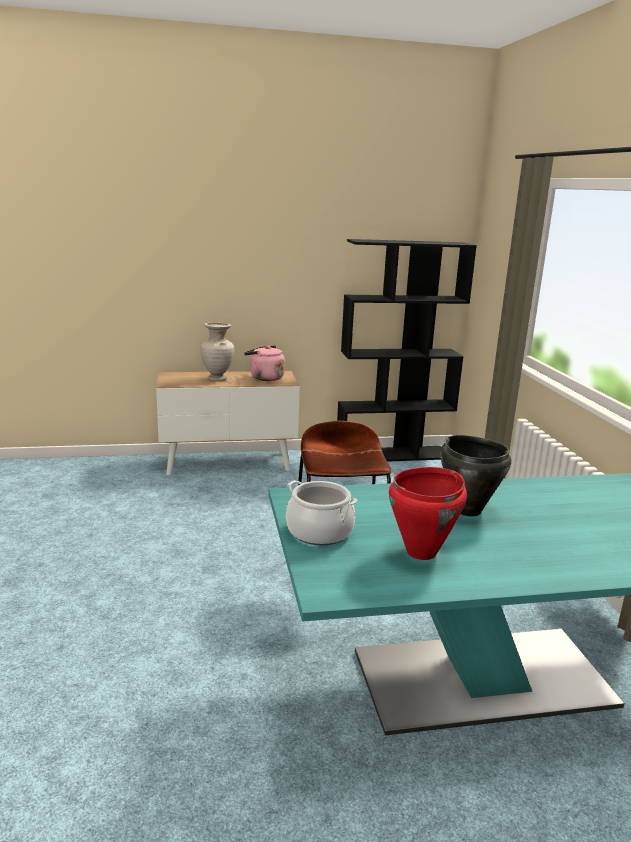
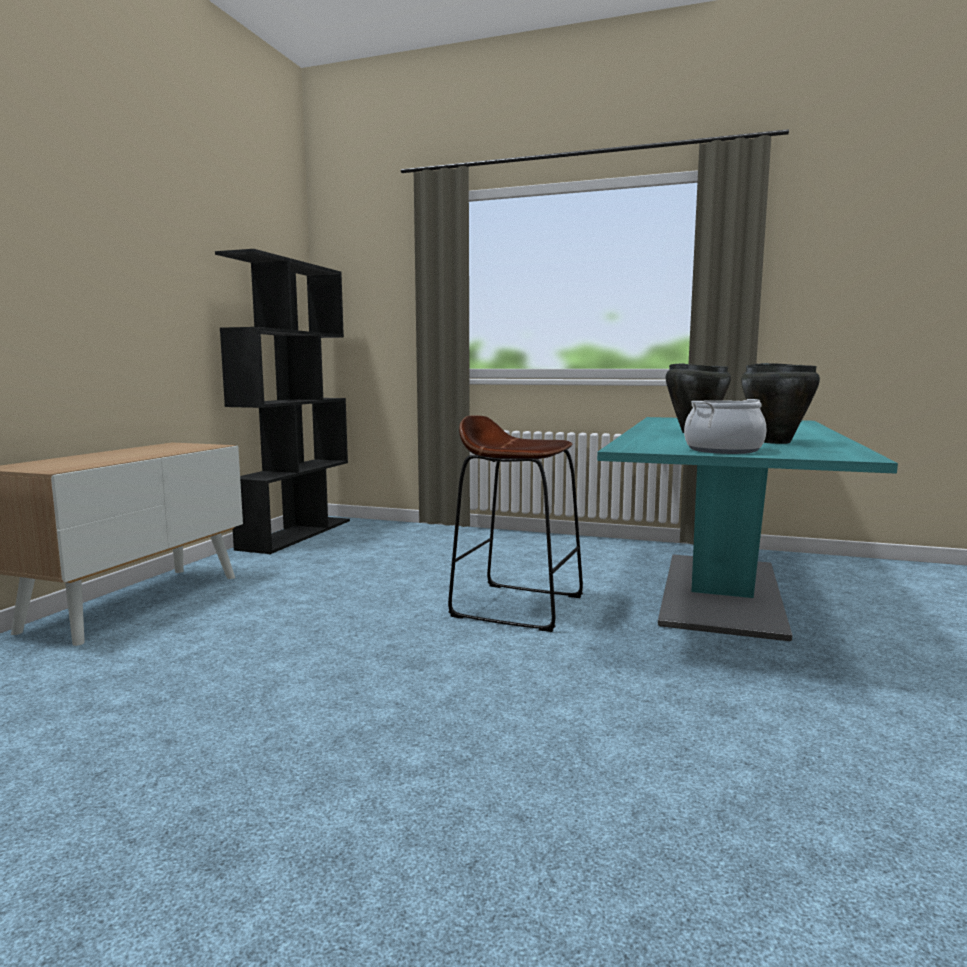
camera: 60 degrees left, 10 degrees down
beige vase [200,322,234,381] -> none
pink kettle [244,345,285,381] -> none
red cooking pot [389,467,467,560] -> black cooking pot [741,363,820,444]

